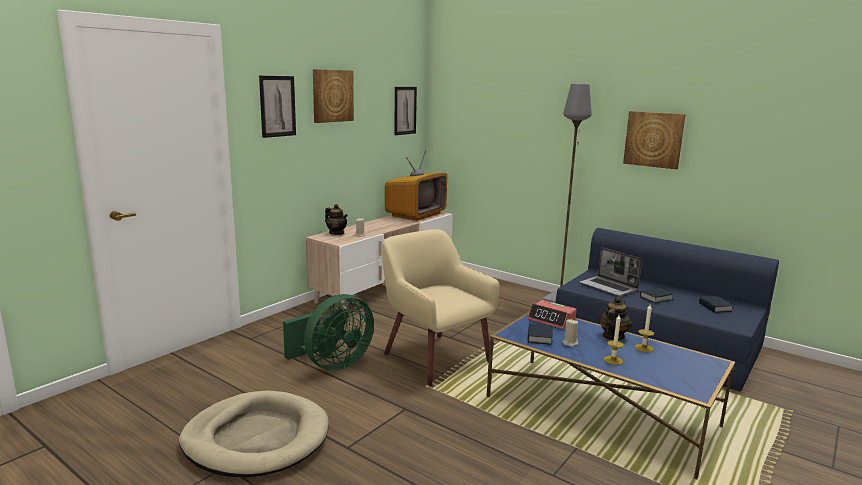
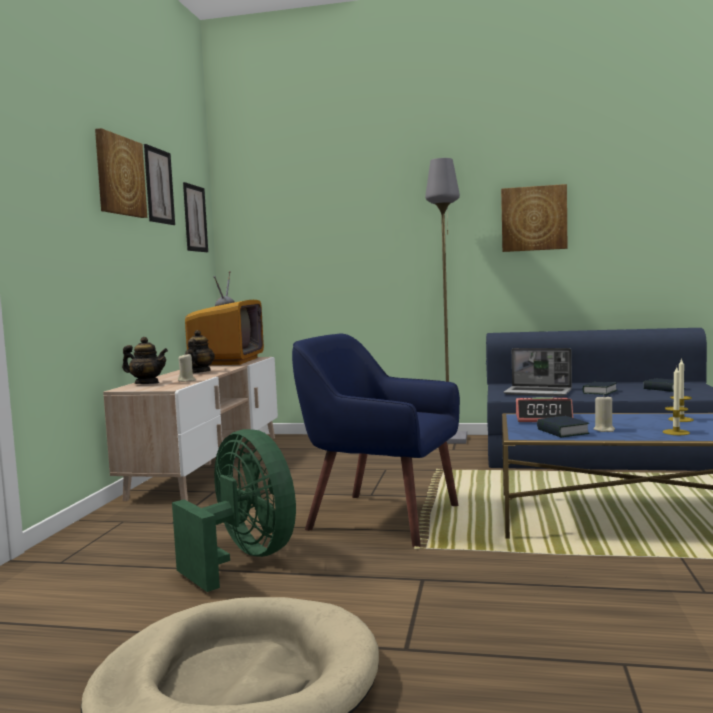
camera: 25 degrees left, 10 degrees down
picture [259,76,296,138] -> picture moved to [144,144,175,225]
green fan [283,294,374,371] -> green fan turned 60 degrees counterclockwise [172,429,296,592]
beige armchair [382,229,500,386] -> blue armchair [292,334,460,547]
teapot [599,296,632,340] -> teapot moved to [184,330,215,373]

